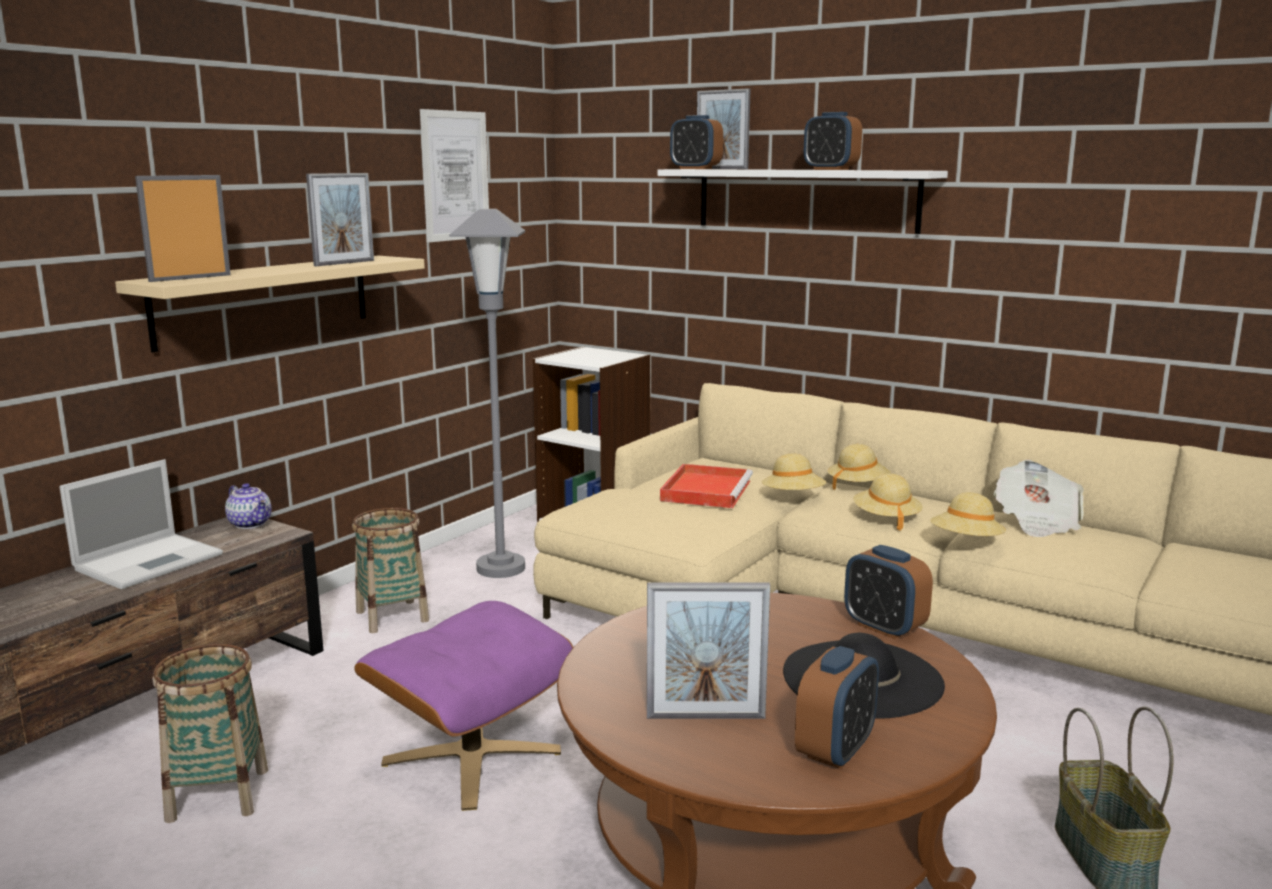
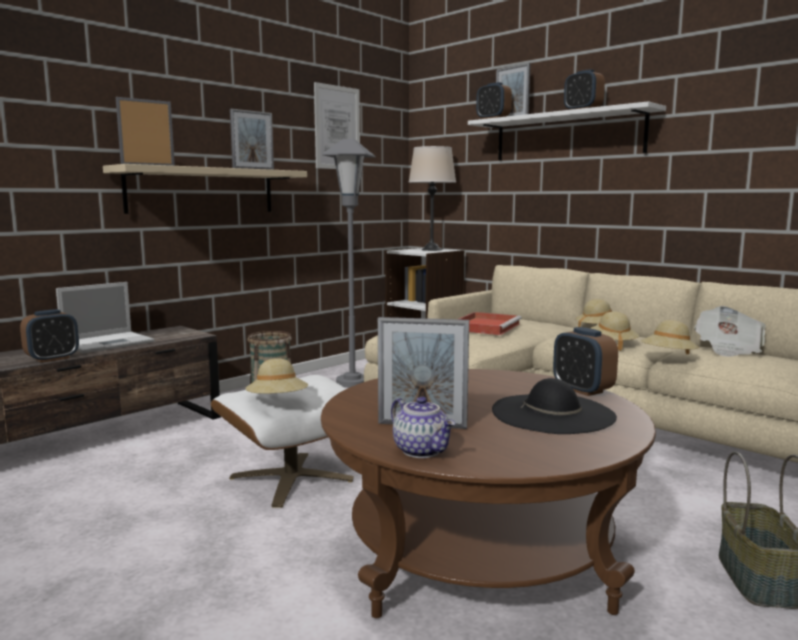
camera: 10 degrees right, 5 degrees down
basket [152,644,268,823] -> none
teapot [225,483,272,529] -> teapot moved to [391,397,456,458]
purple ottoman [354,601,573,811] -> white ottoman [211,375,354,508]
beige hat [762,454,826,490] -> beige hat moved to [246,358,308,394]
alarm clock [795,646,879,769] -> alarm clock moved to [20,309,79,363]
none -> beige table lamp [409,146,456,251]

